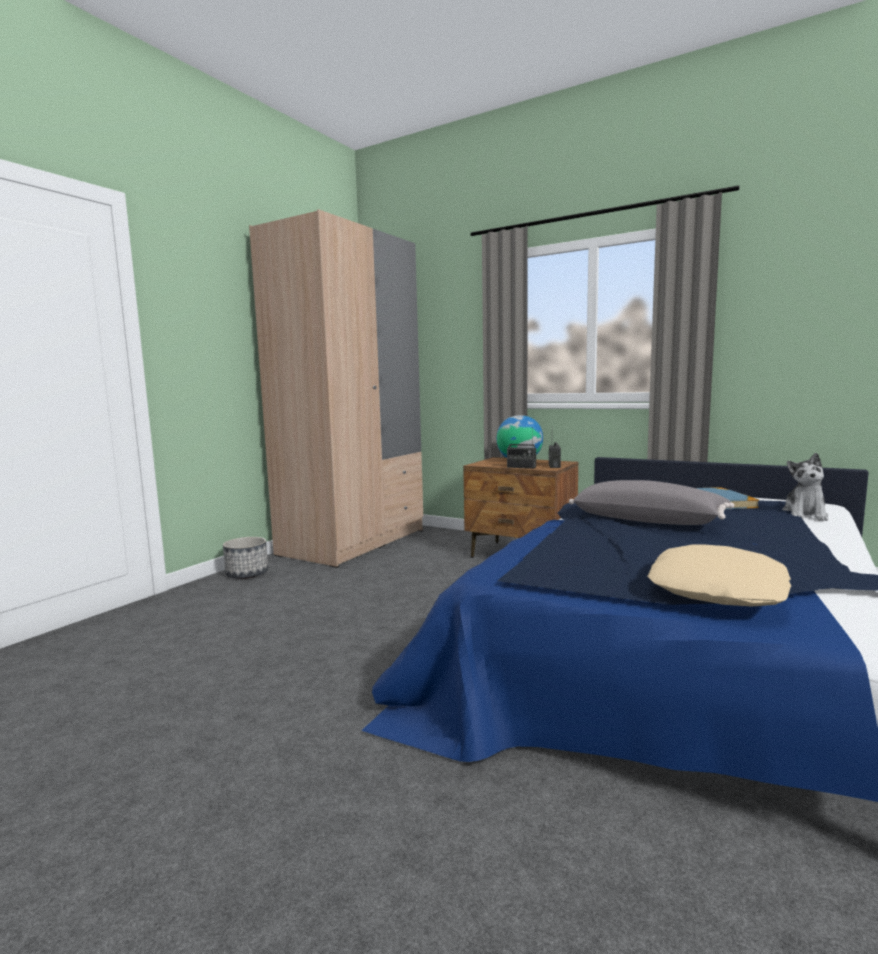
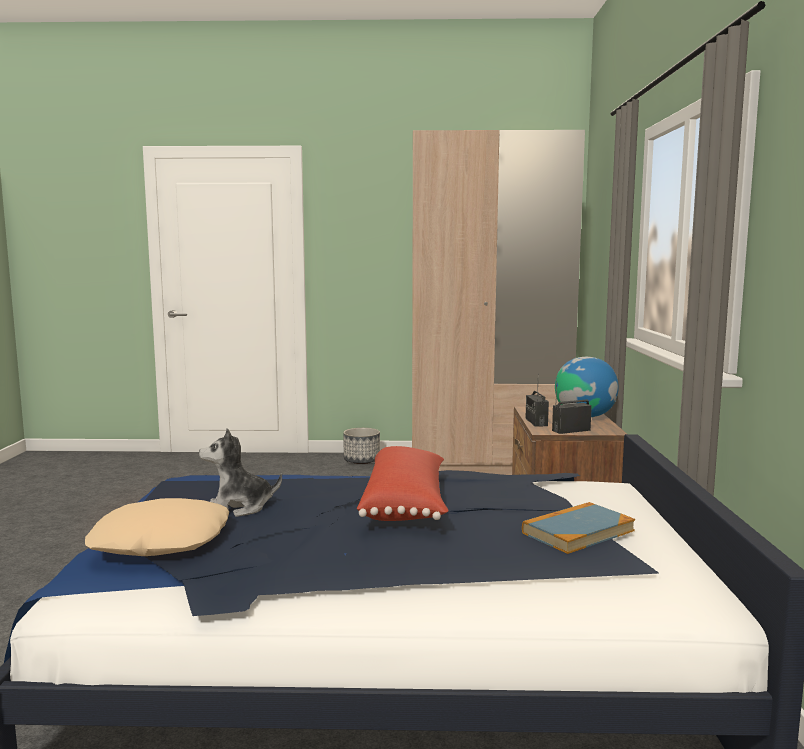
camera: 60 degrees right, 0 degrees up
grey pillow [569,480,734,525] -> red pillow [357,446,448,521]
plush toy [782,453,828,521] -> plush toy moved to [199,428,282,517]

